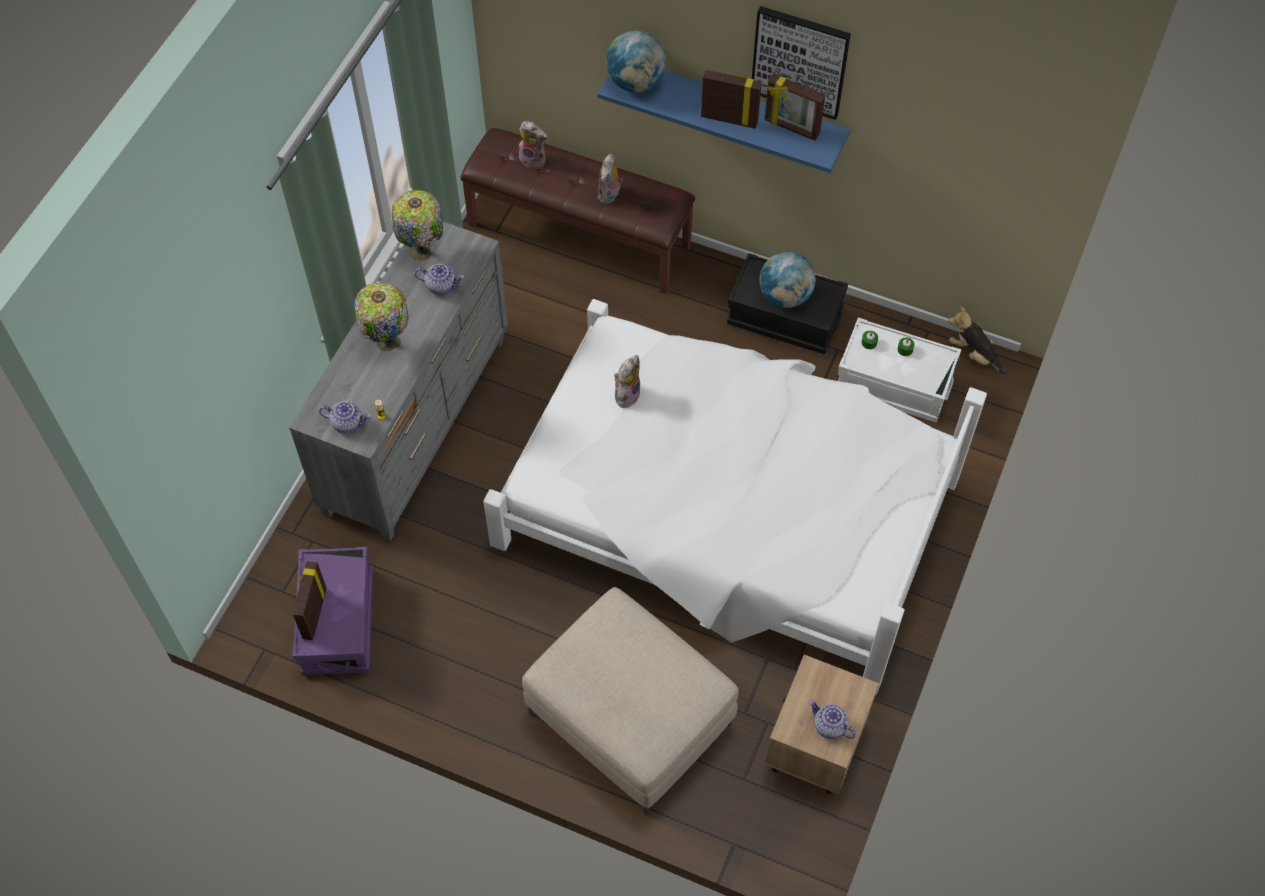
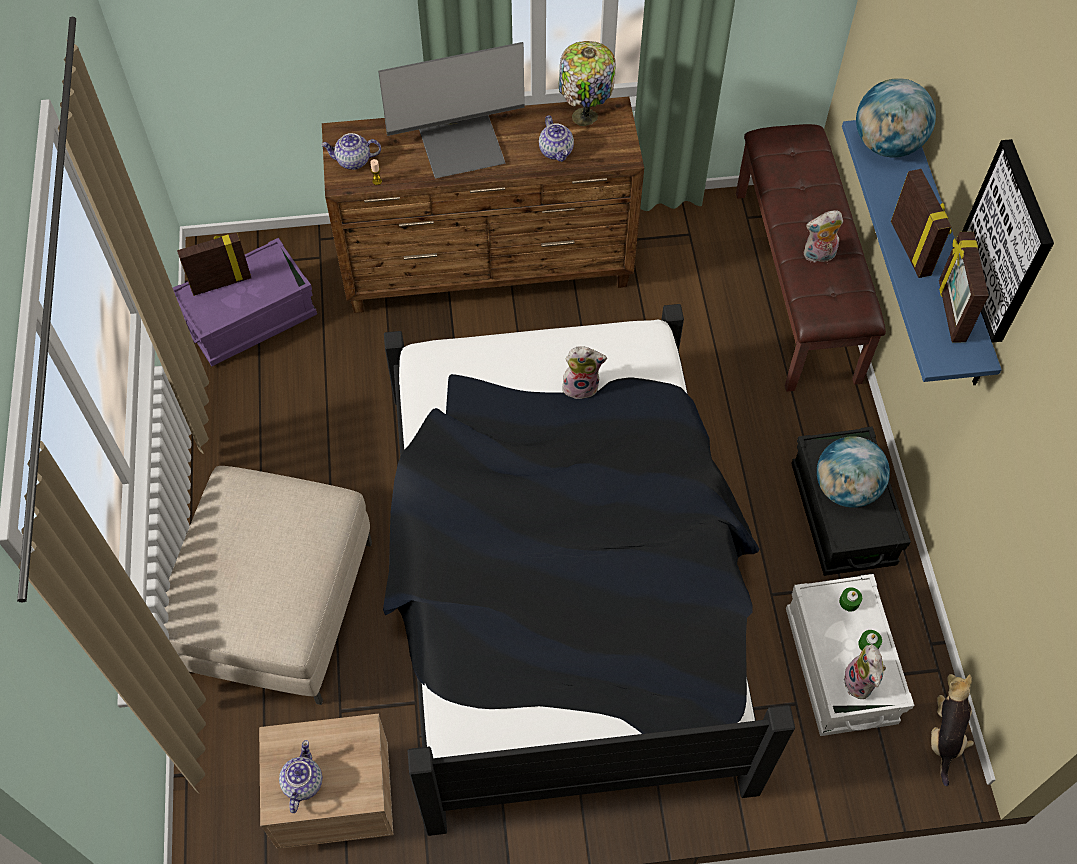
camera: 60 degrees right, 0 degrees up
grey dresser [289,222,508,541] -> brown dresser [322,97,644,313]
teapot [319,401,371,434] -> teapot turned 105 degrees clockwise [321,133,381,170]
table lamp [354,282,409,351] -> monitor [378,42,525,179]
white bed [483,299,987,695] -> black bed [383,304,795,836]
plush toy [519,121,548,169] -> plush toy moved to [844,645,886,699]

